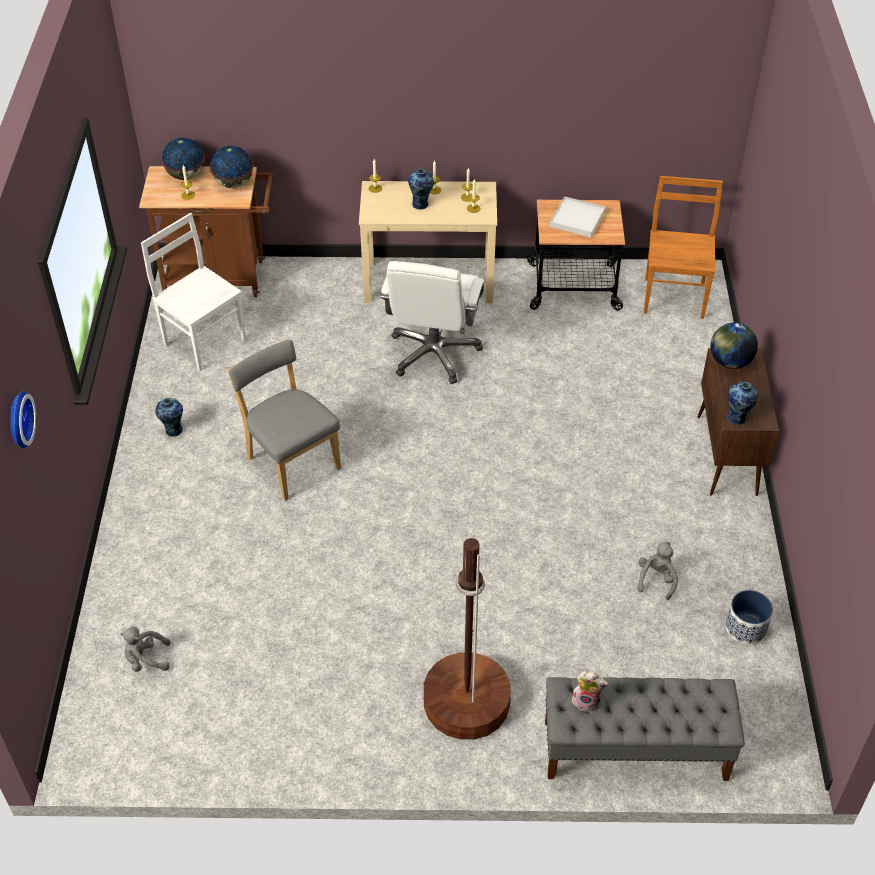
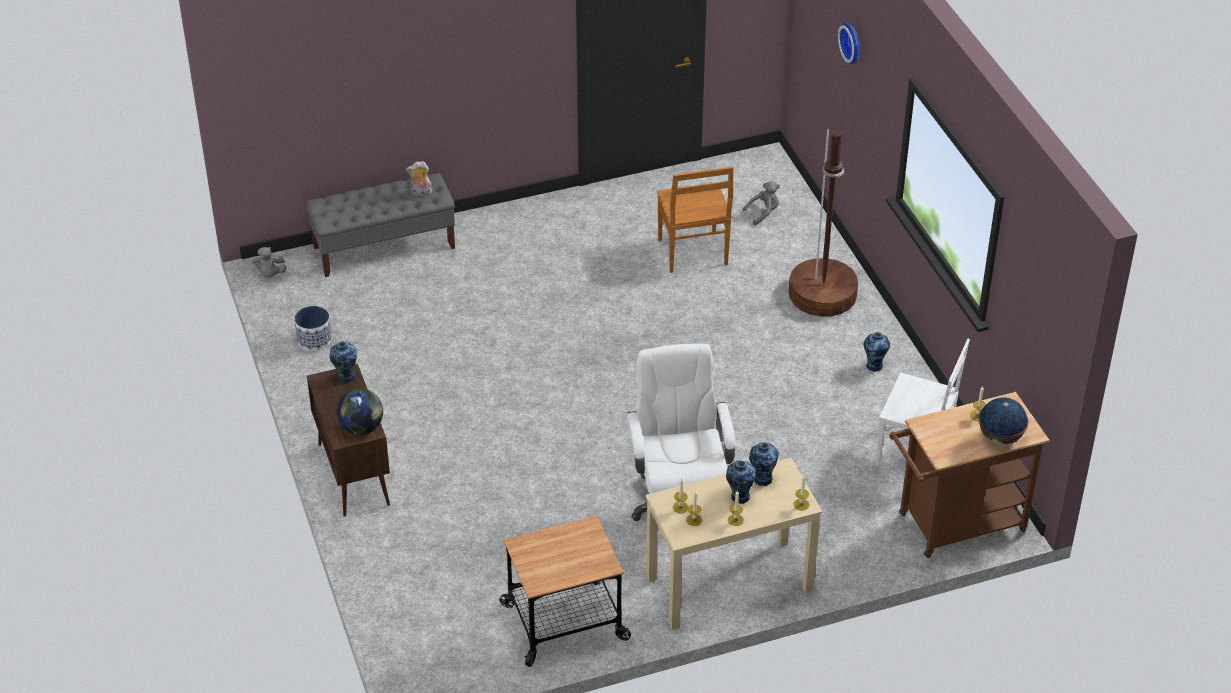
camera: 160 degrees right, 5 degrees down
globe [209,146,253,188] -> none
grey chair [228,340,341,501] -> none
brown floor lamp [424,538,511,740] -> brown floor lamp moved to [789,129,858,317]
white tray [550,196,605,237] -> none
grey plush toy [637,542,678,600] -> grey plush toy moved to [252,247,287,277]
brown chair [644,176,723,319] -> brown chair moved to [657,167,733,273]
none -> vase [749,442,779,486]

